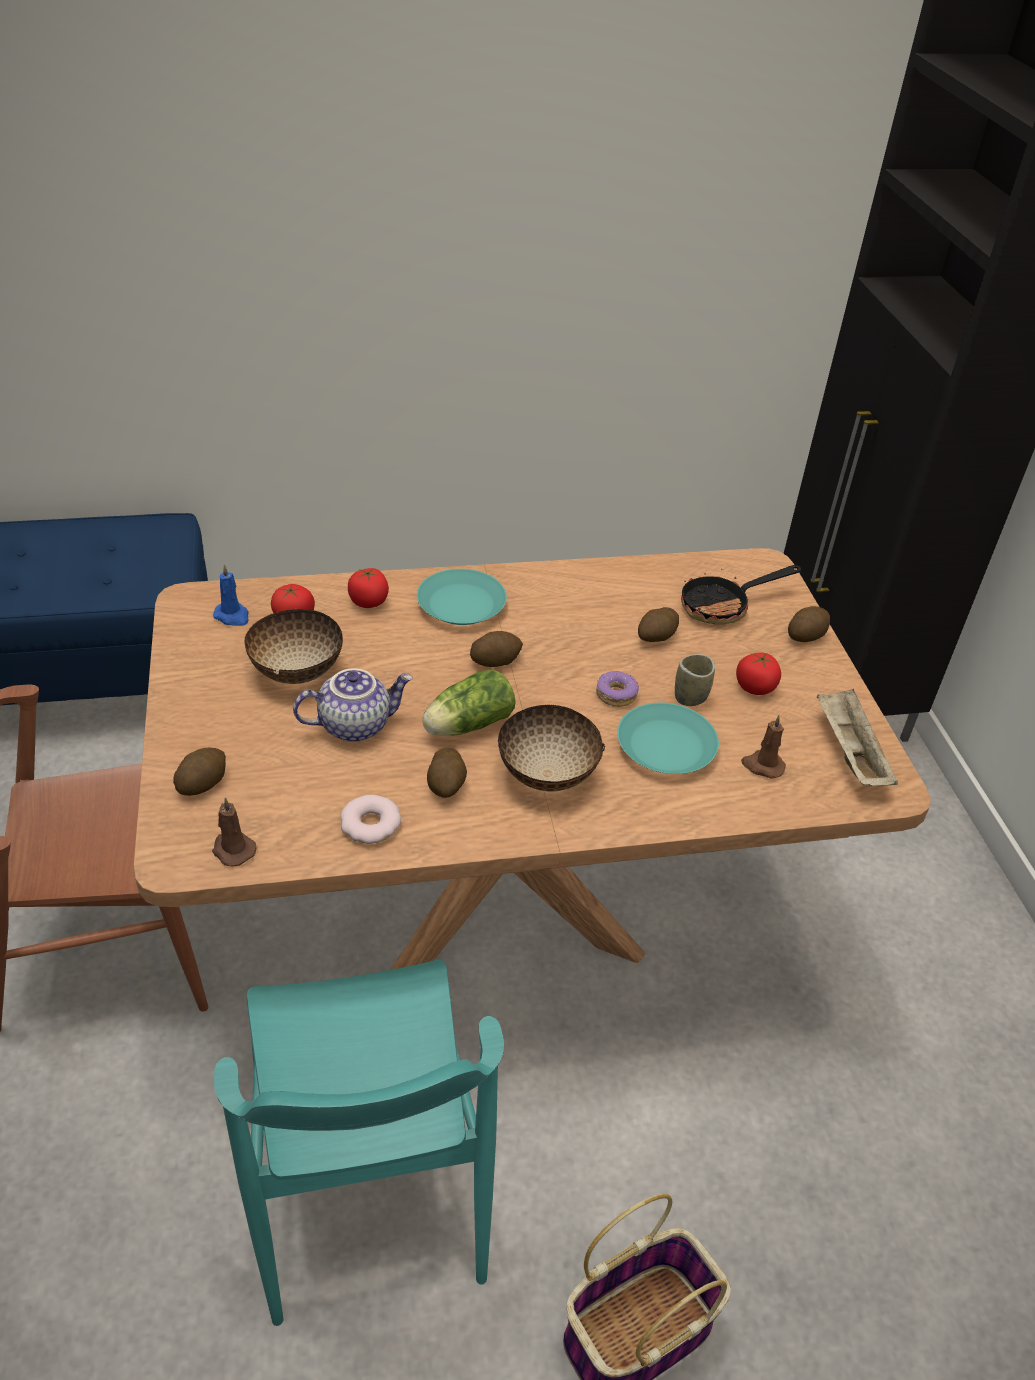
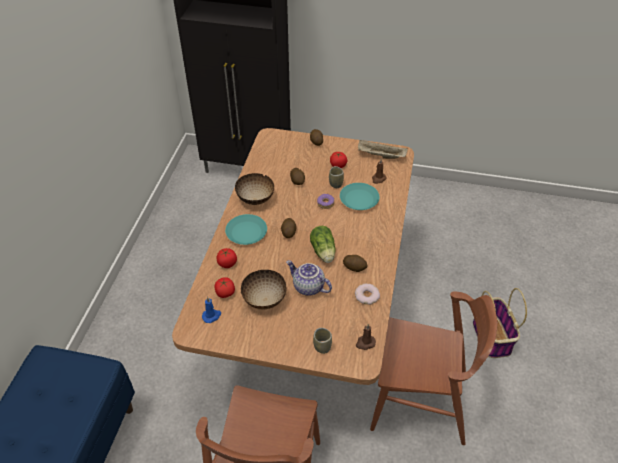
camera: 65 degrees left, 5 degrees up
potato [173,747,226,796] -> cup [313,328,332,354]
turquoise chair [214,960,504,1326] -> brown chair [370,291,497,445]
teapot [293,668,413,742] -> teapot turned 60 degrees counterclockwise [286,260,332,296]
bowl [498,705,605,792] -> bowl moved to [235,173,274,205]
frying pan [681,563,801,625] -> none

